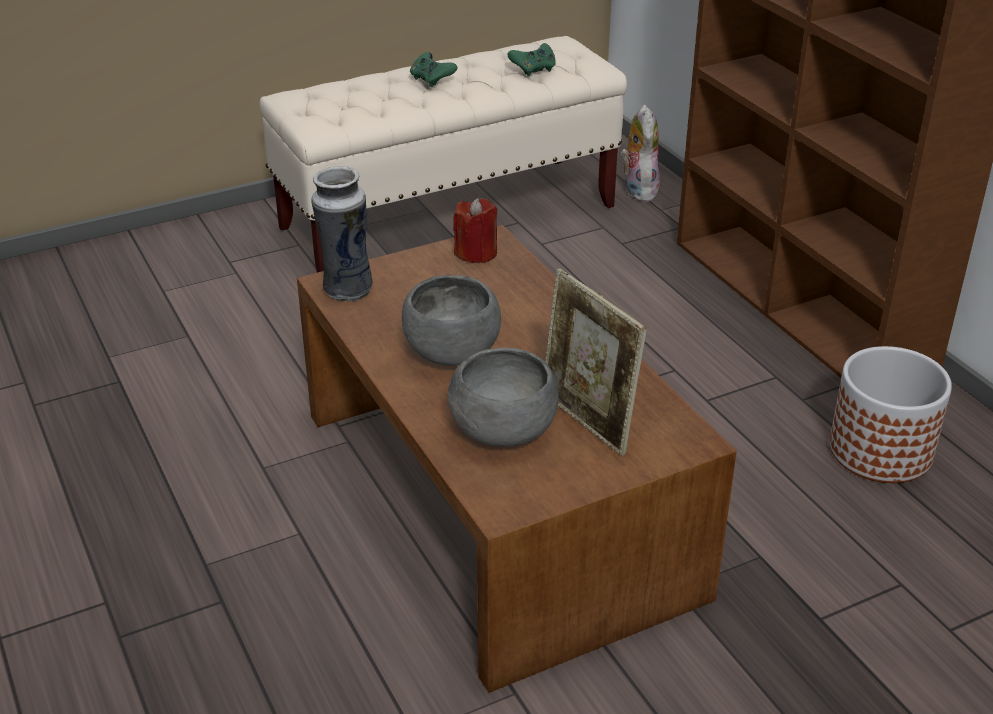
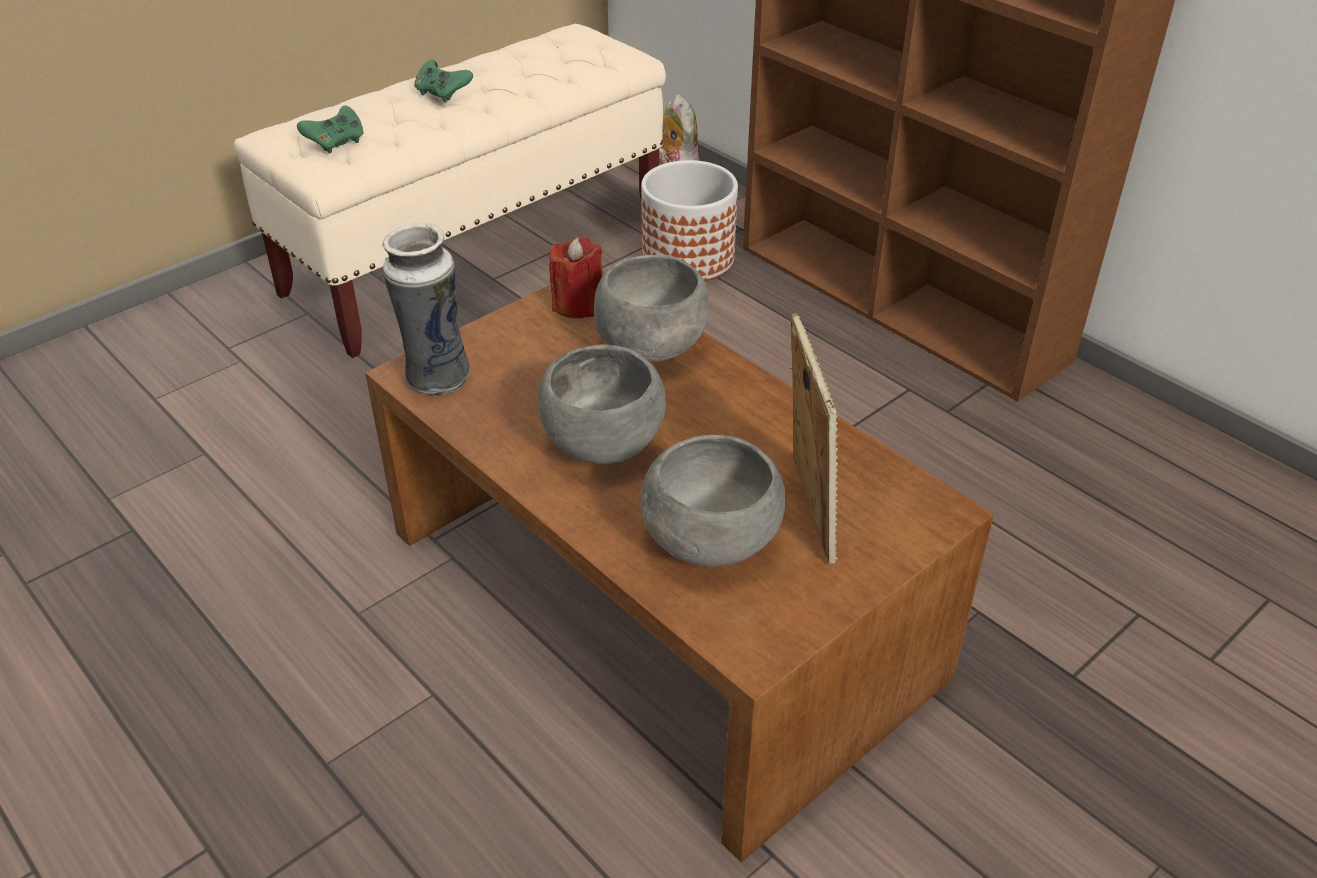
camera: 15 degrees left, 5 degrees up
green game controller [508,43,556,76] -> green game controller moved to [297,105,364,154]
picture frame [545,268,647,456] -> picture frame turned 135 degrees counterclockwise [790,313,838,564]
planter [830,346,952,483] -> planter moved to [641,160,738,281]
none -> grey bowl [594,255,709,362]

